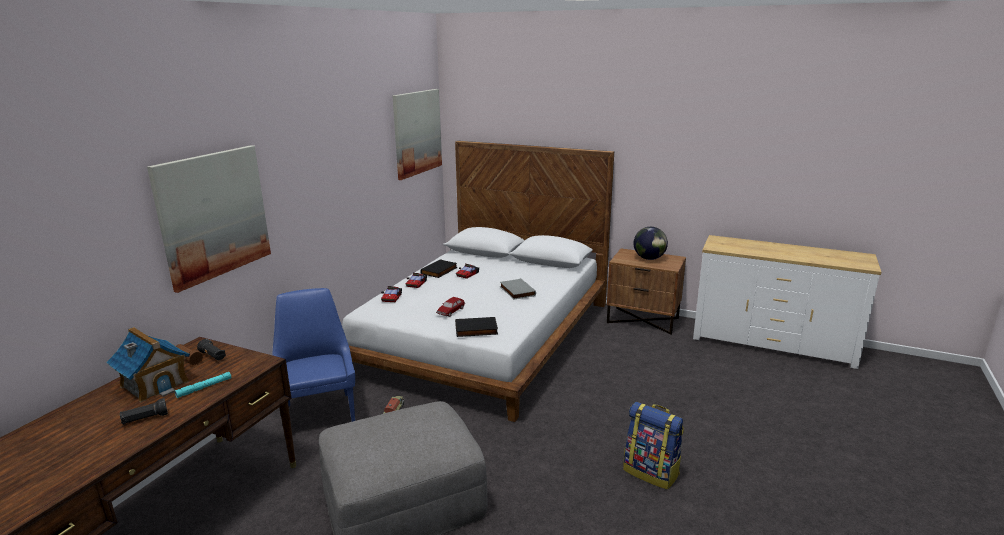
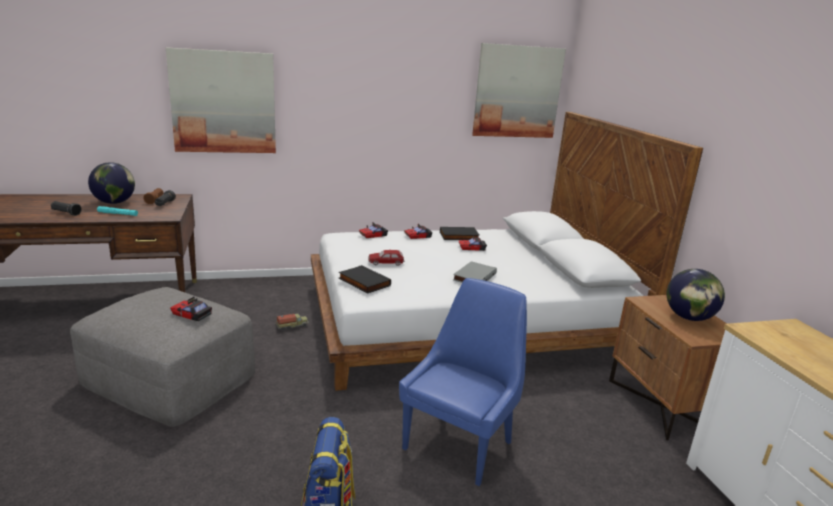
camera: 50 degrees right, 0 degrees up
toy house [106,327,190,402] -> globe [88,162,135,204]
blue chair [272,288,355,422] -> blue chair moved to [399,278,527,486]
none -> toy car [170,297,212,321]

